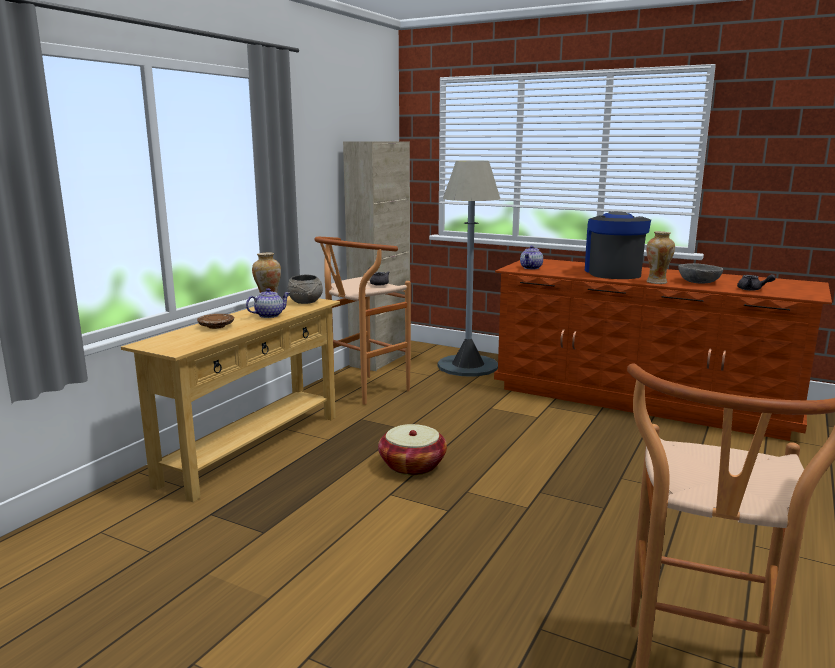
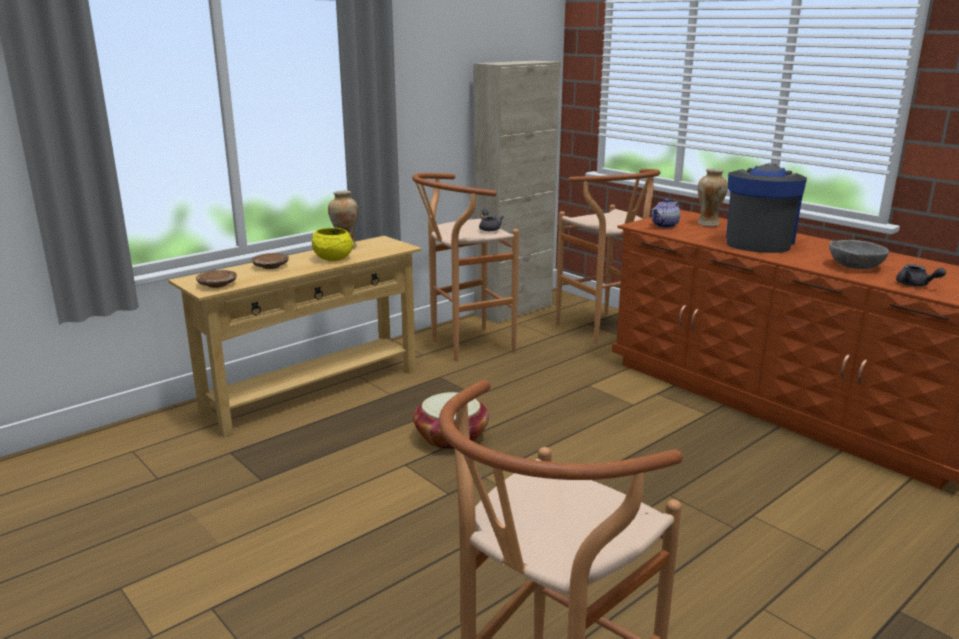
camera: 20 degrees right, 5 degrees up
teapot [246,288,290,318] -> yellow bowl [312,228,354,261]
grey bowl [287,275,323,304] -> none
grey floor lamp [438,160,500,376] -> brown stool [556,169,660,343]
vase [646,231,675,284] -> vase moved to [697,169,728,226]
none -> brown plate [196,270,237,288]

